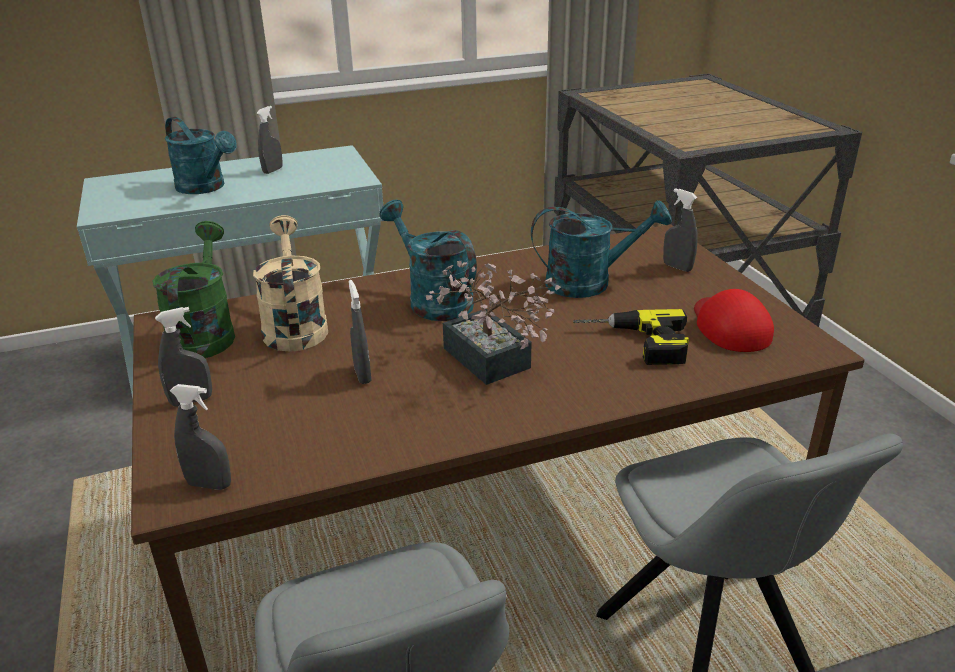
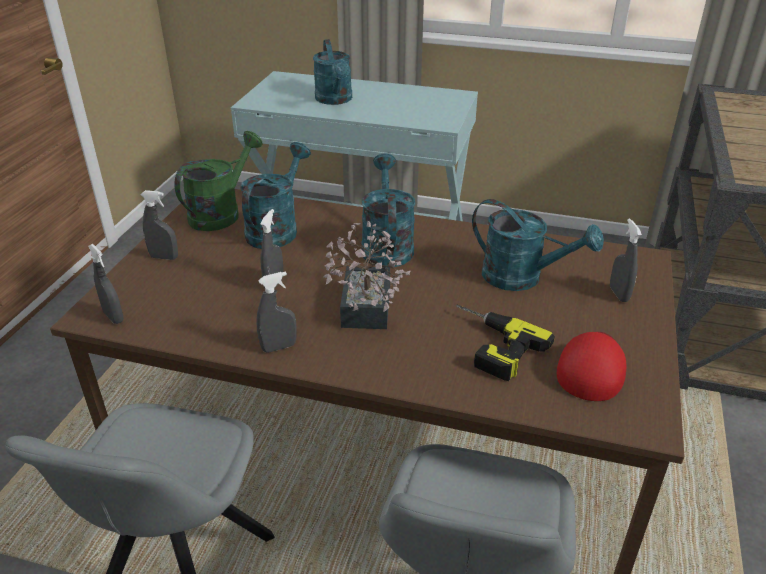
camera: 35 degrees right, 5 degrees up
beige watering can [253,215,328,352] -> turquoise watering can [240,142,311,249]
grey spray bottle [257,106,283,174] -> grey spray bottle moved to [256,271,296,353]

